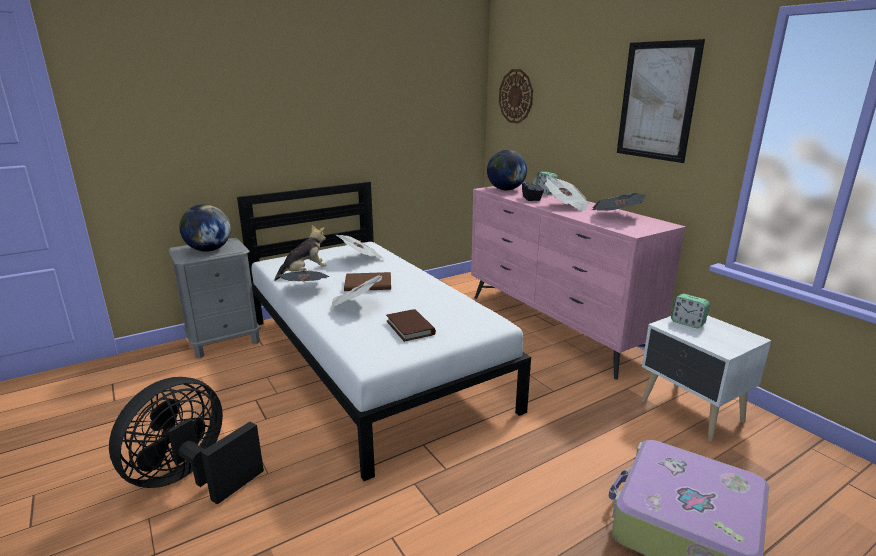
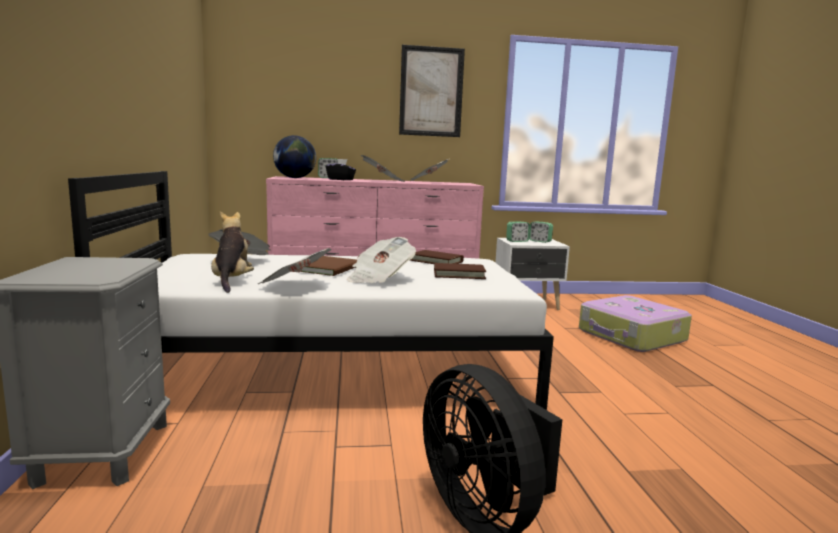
camera: 65 degrees left, 10 degrees down
globe [179,204,231,252] -> none
wall clock [499,69,533,124] -> none
none -> brown book [410,250,464,264]
none -> alarm clock [529,222,553,243]

